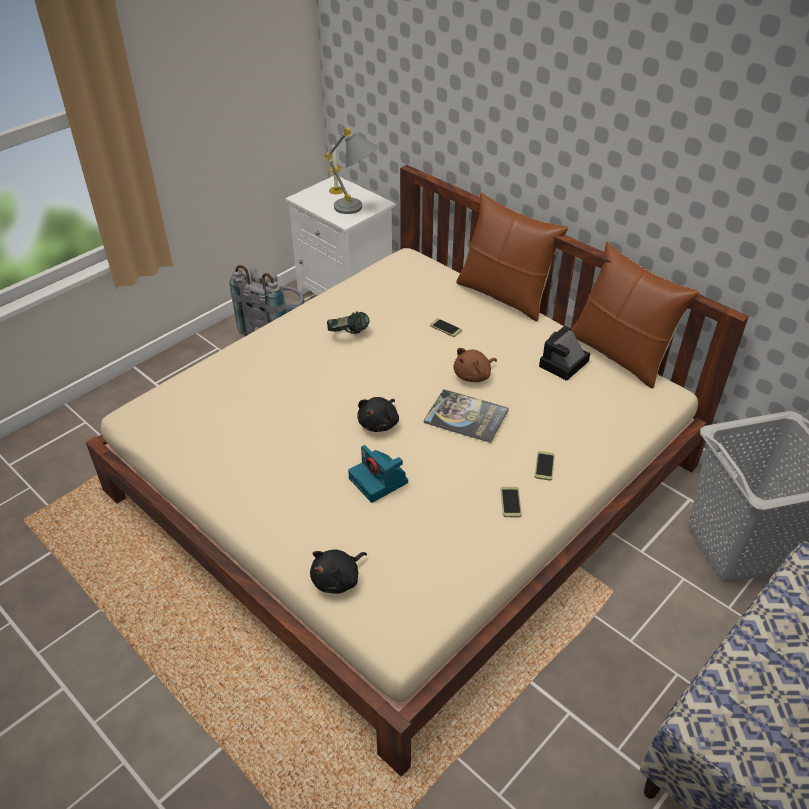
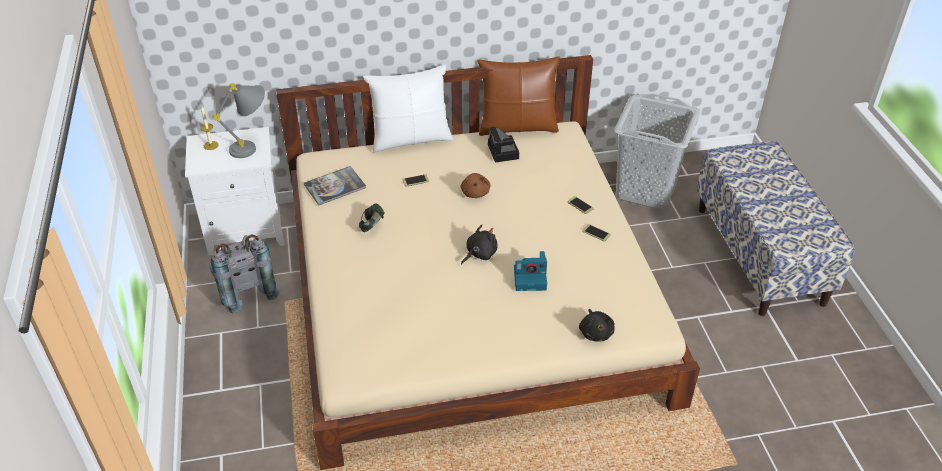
camera: 55 degrees left, 0 degrees up
black plush toy [357,397,399,432] -> black plush toy turned 105 degrees counterclockwise [461,224,497,265]
book [424,389,509,443] -> book moved to [304,166,366,205]
brown pillow [456,192,568,321] -> white pillow [363,64,453,152]

